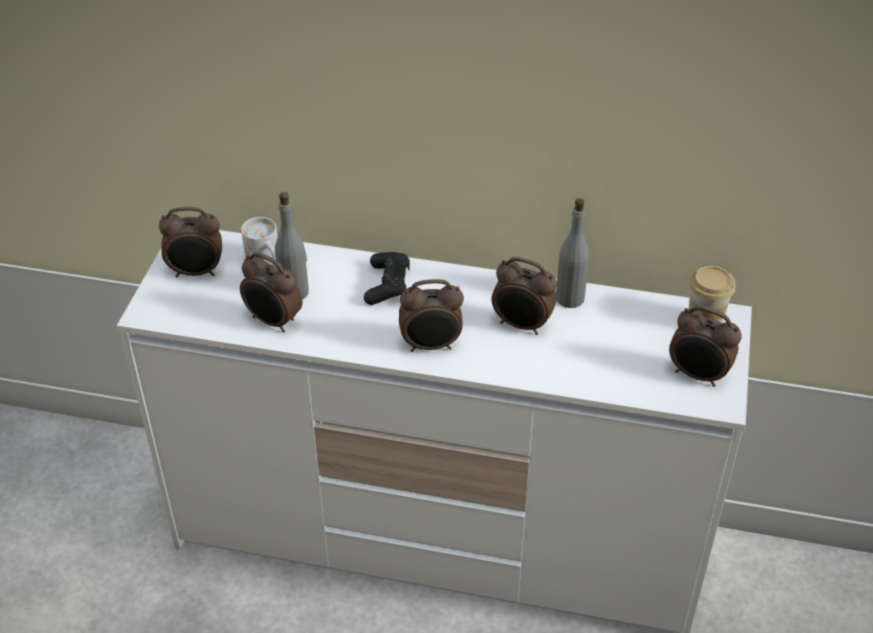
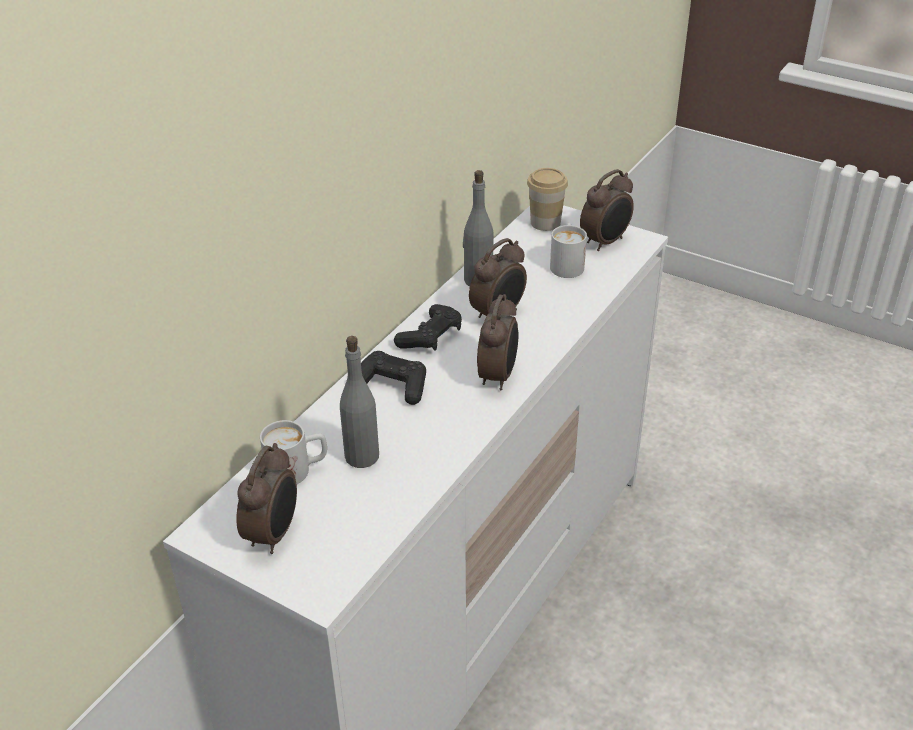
camera: 70 degrees left, 5 degrees down
alarm clock [240,252,303,333] -> none
none -> black game controller [394,304,462,350]
none -> white mug [550,223,587,278]

